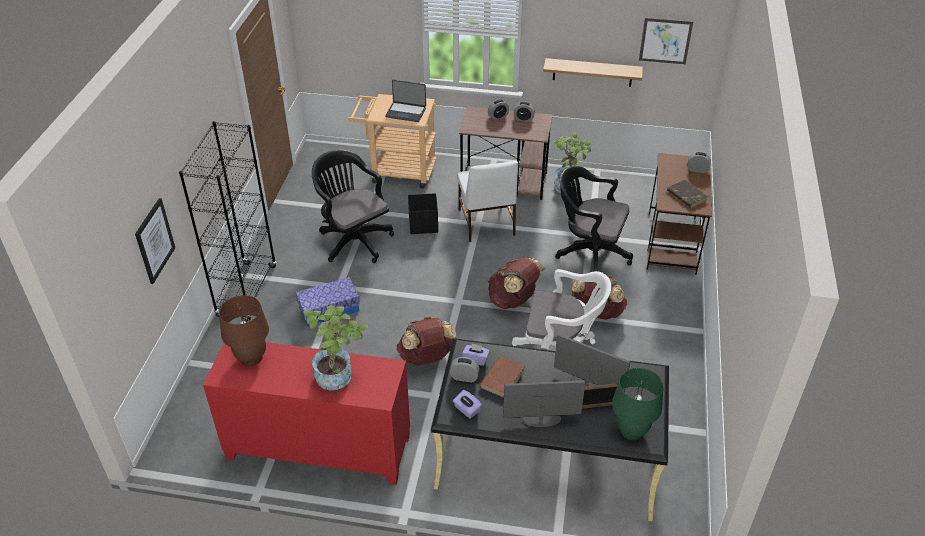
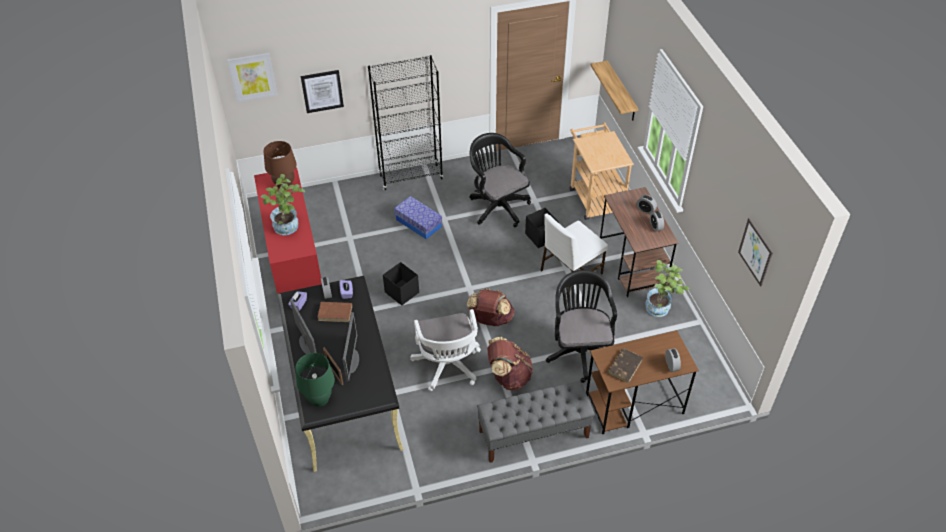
camera: 65 degrees right, 5 degrees up
black office chair [312,149,394,263] -> black office chair turned 60 degrees counterclockwise [470,133,531,227]
laptop [385,80,426,122] -> none
brown backpack [397,317,457,365] -> black storage box [383,262,419,305]
shelf [543,58,643,87] -> shelf moved to [590,61,639,121]
none -> picture [227,53,278,102]
none -> grey bench [477,381,595,463]

